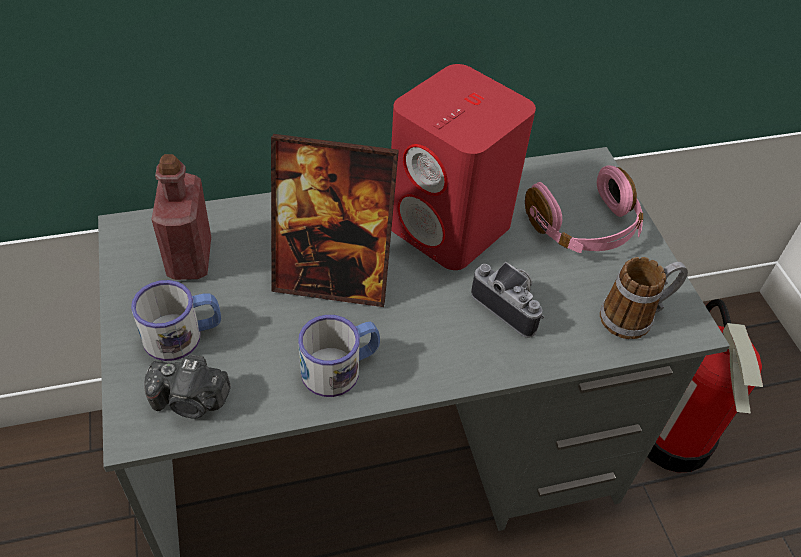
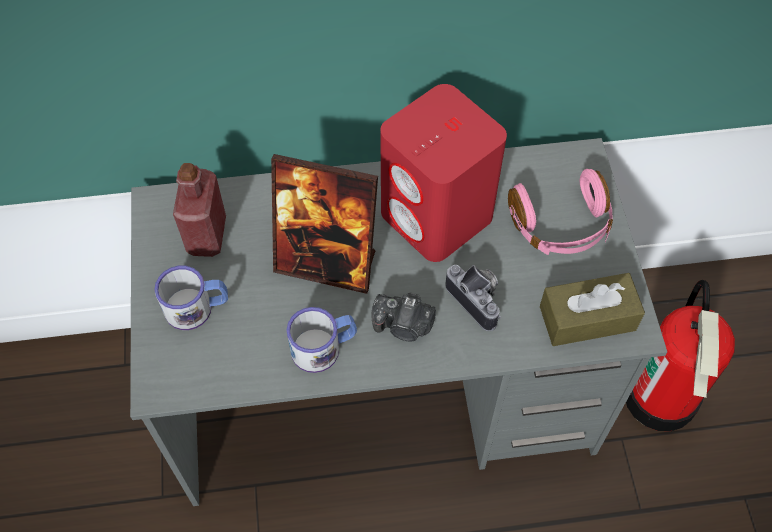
camera: 10 degrees right, 10 degrees up
camera [144,355,231,419] -> camera moved to [371,292,436,341]
mug [600,257,688,339] -> brown tissue box [540,273,645,346]

